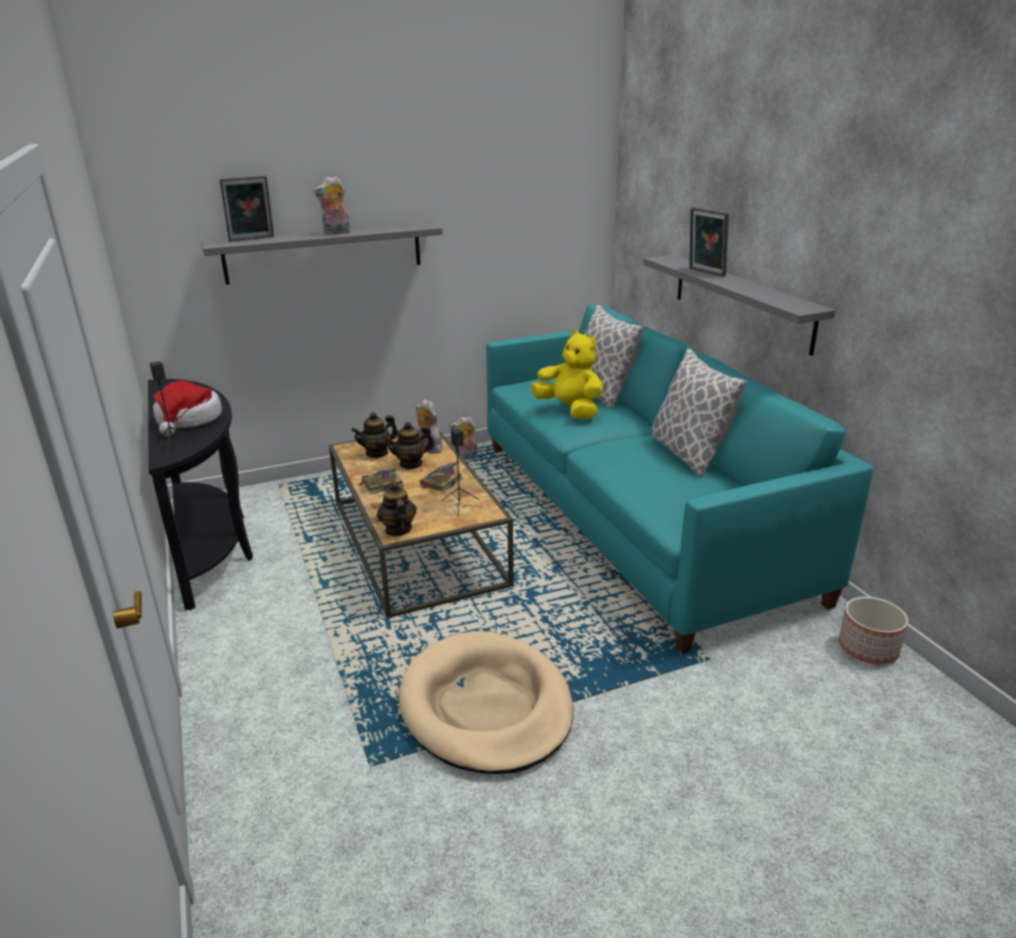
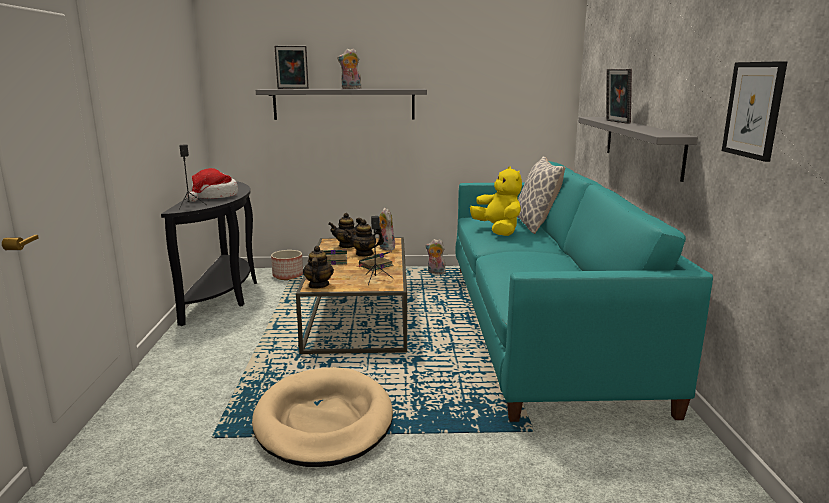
camera: 20 degrees right, 10 degrees down
pillow [651,349,747,476] -> none
planter [839,597,908,664] -> planter moved to [271,250,303,280]
none -> picture [722,61,788,162]

